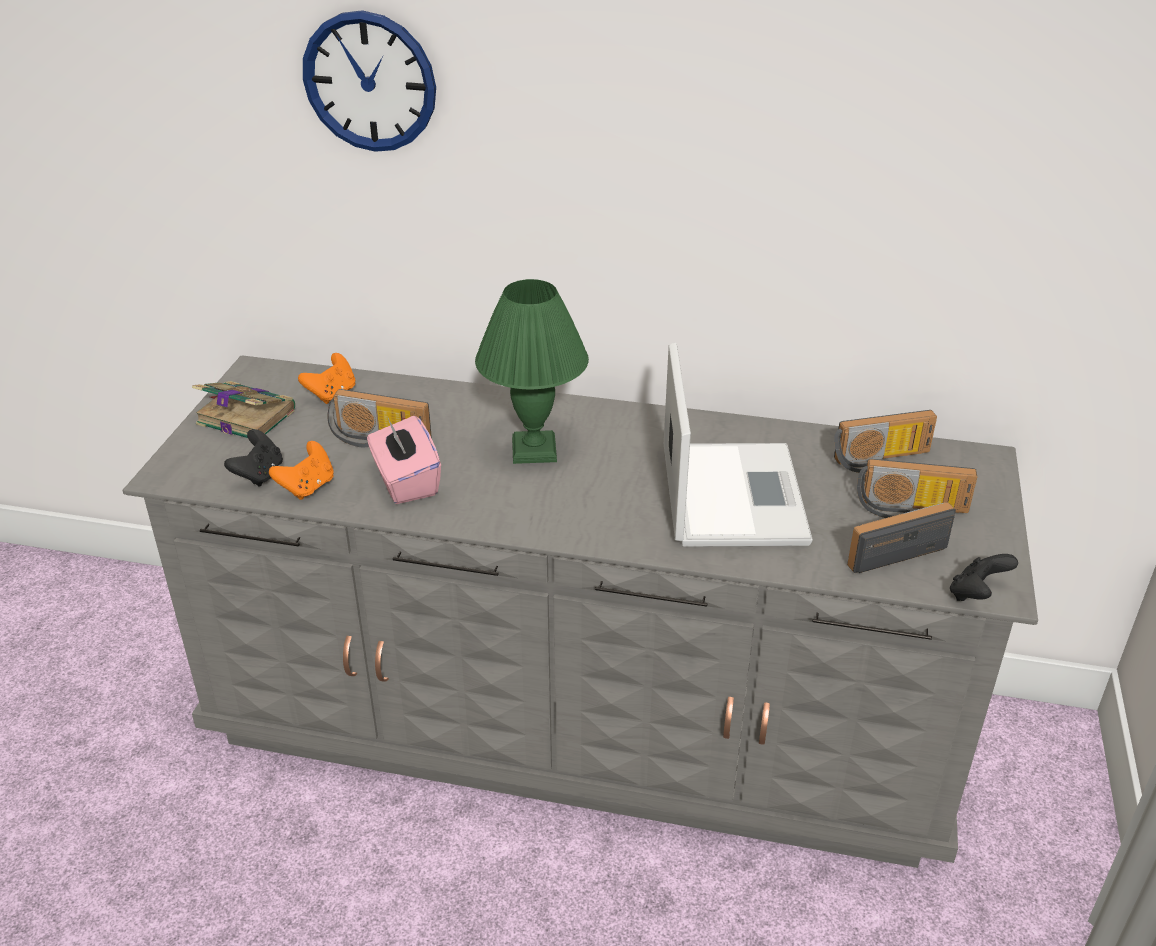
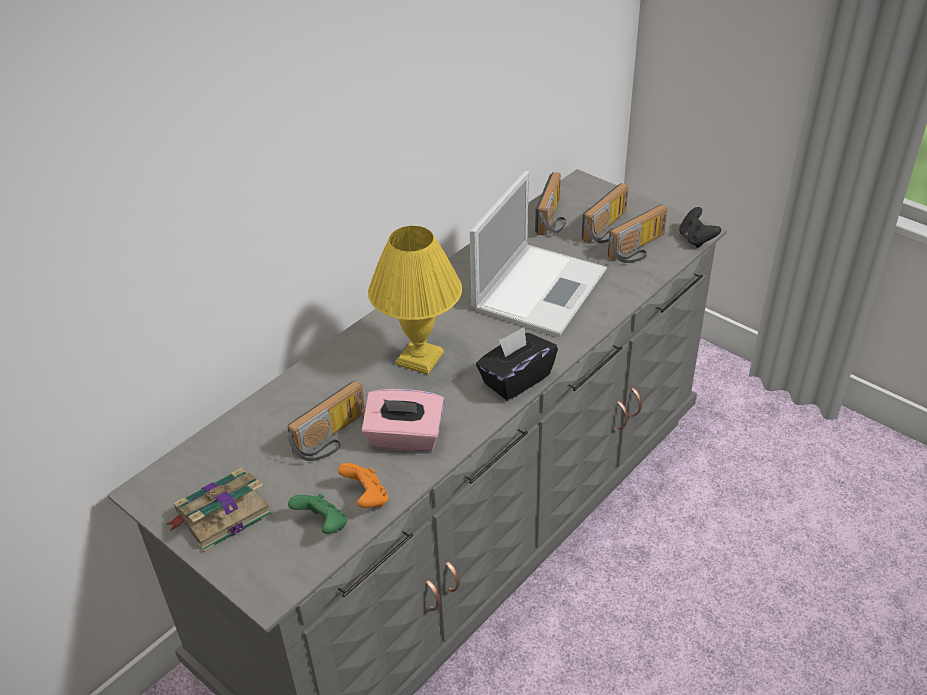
camera: 60 degrees left, 5 degrees up
black game controller [224,429,283,487] -> green game controller [288,494,347,534]
orange game controller [298,353,355,404] -> none
wall clock [303,10,436,152] -> none
green table lamp [475,279,589,464] -> yellow table lamp [368,226,462,375]
laptop [664,343,813,547] -> laptop turned 90 degrees clockwise [470,171,607,337]
radio [847,502,956,573] -> radio turned 135 degrees counterclockwise [608,205,667,263]
none -> black tissue box [476,327,558,400]

